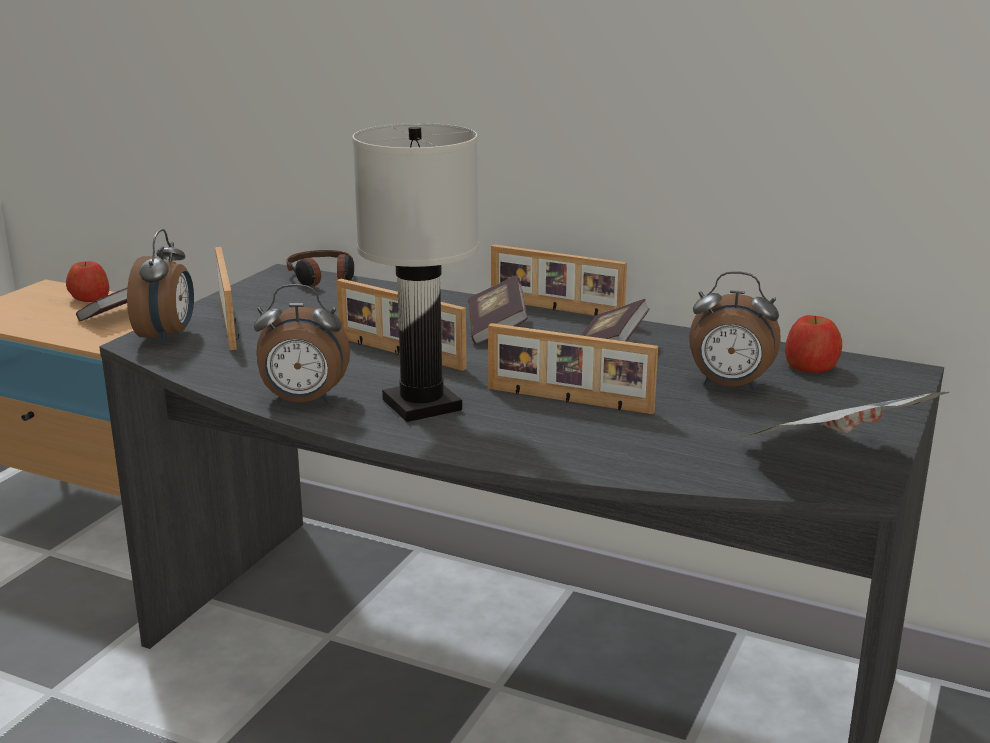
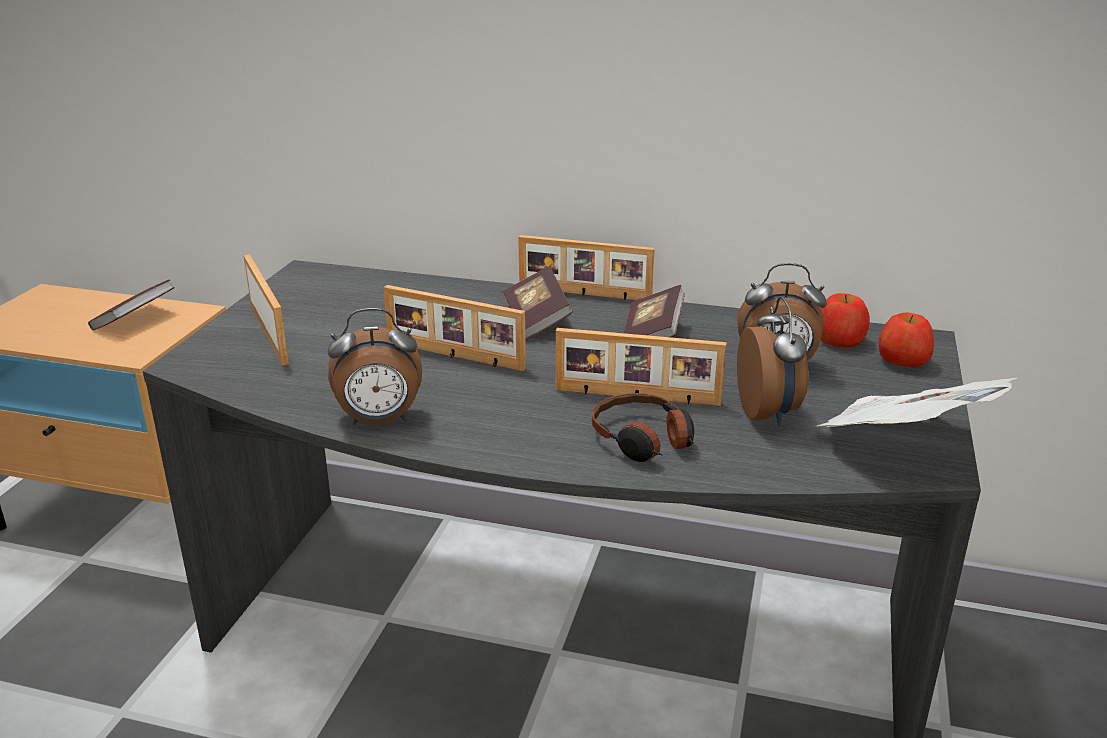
camera: 10 degrees left, 5 degrees up
apple [66,261,109,302] -> apple moved to [879,312,934,367]
alarm clock [127,229,194,344] -> alarm clock moved to [737,296,808,425]
headphones [286,250,354,286] -> headphones moved to [592,393,694,462]
white table lamp [352,123,479,422] -> none

